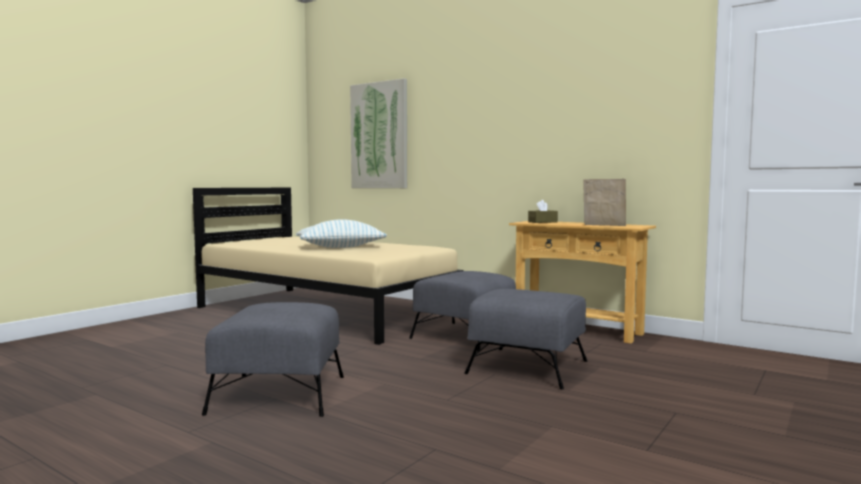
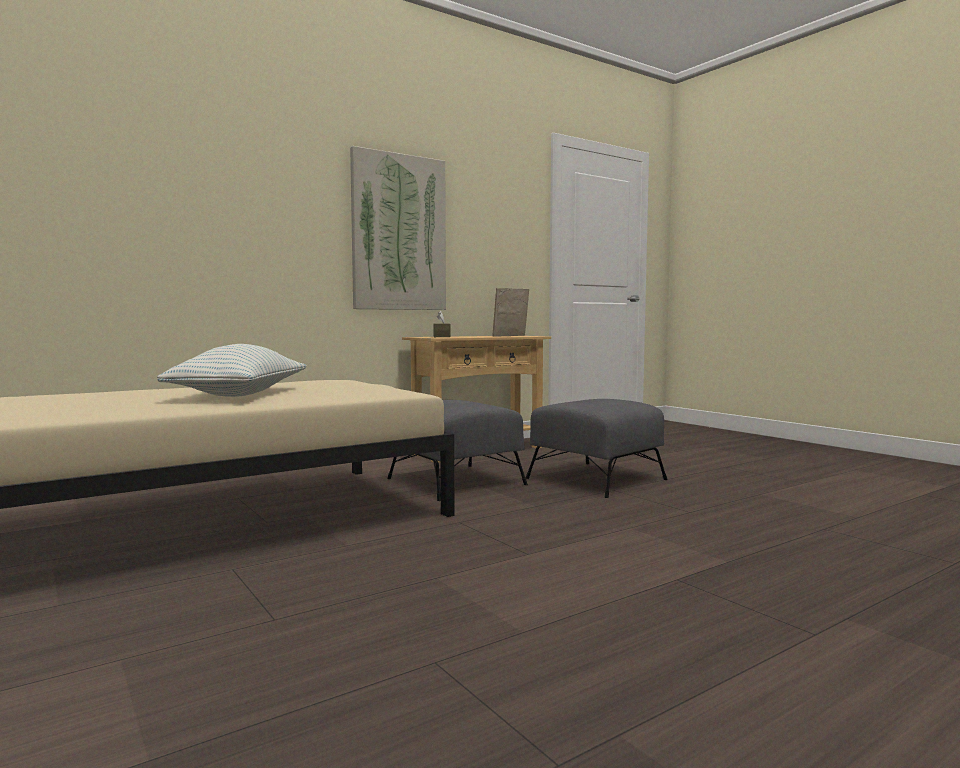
camera: 70 degrees left, 0 degrees up
grey ottoman [202,302,344,417] -> none
picture [350,78,407,188] -> picture moved to [350,146,446,310]

